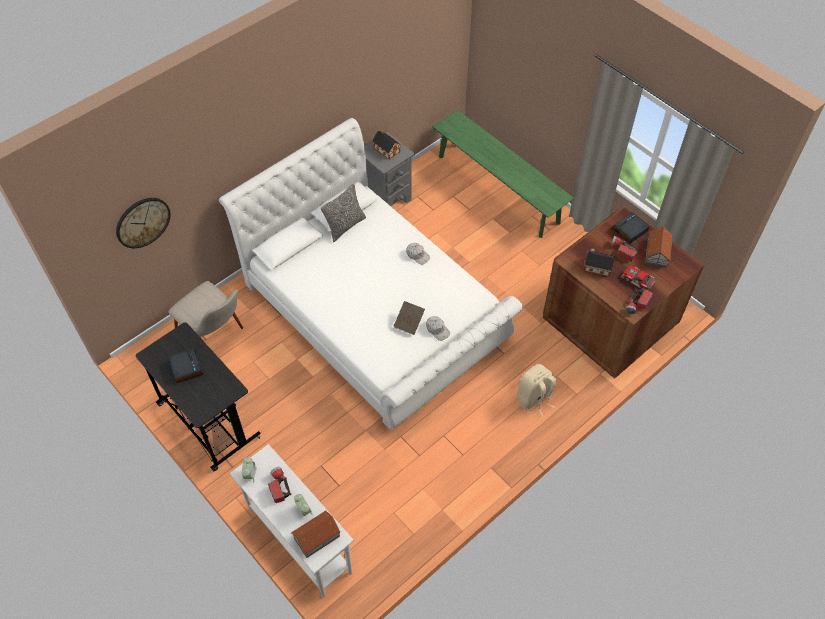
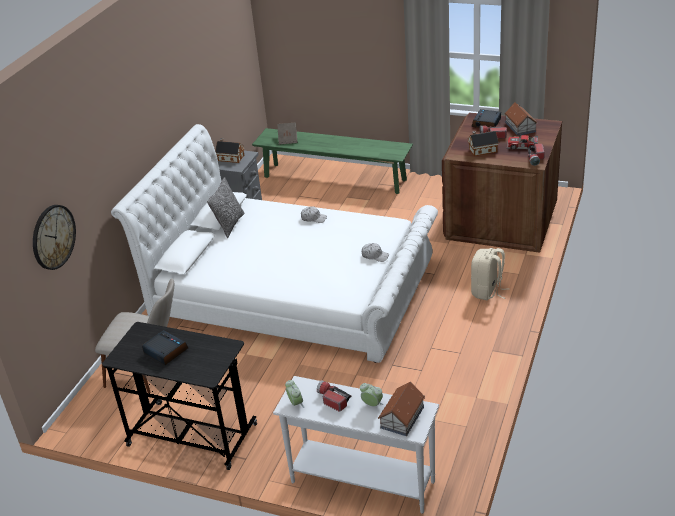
camera: 25 degrees left, 20 degrees down
brown book [393,301,425,335] -> brown book moved to [277,123,297,145]

